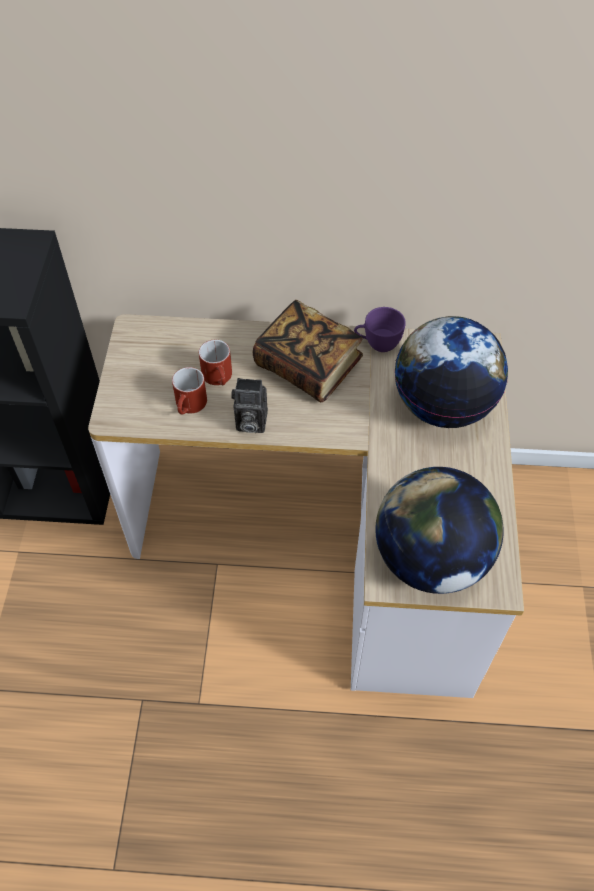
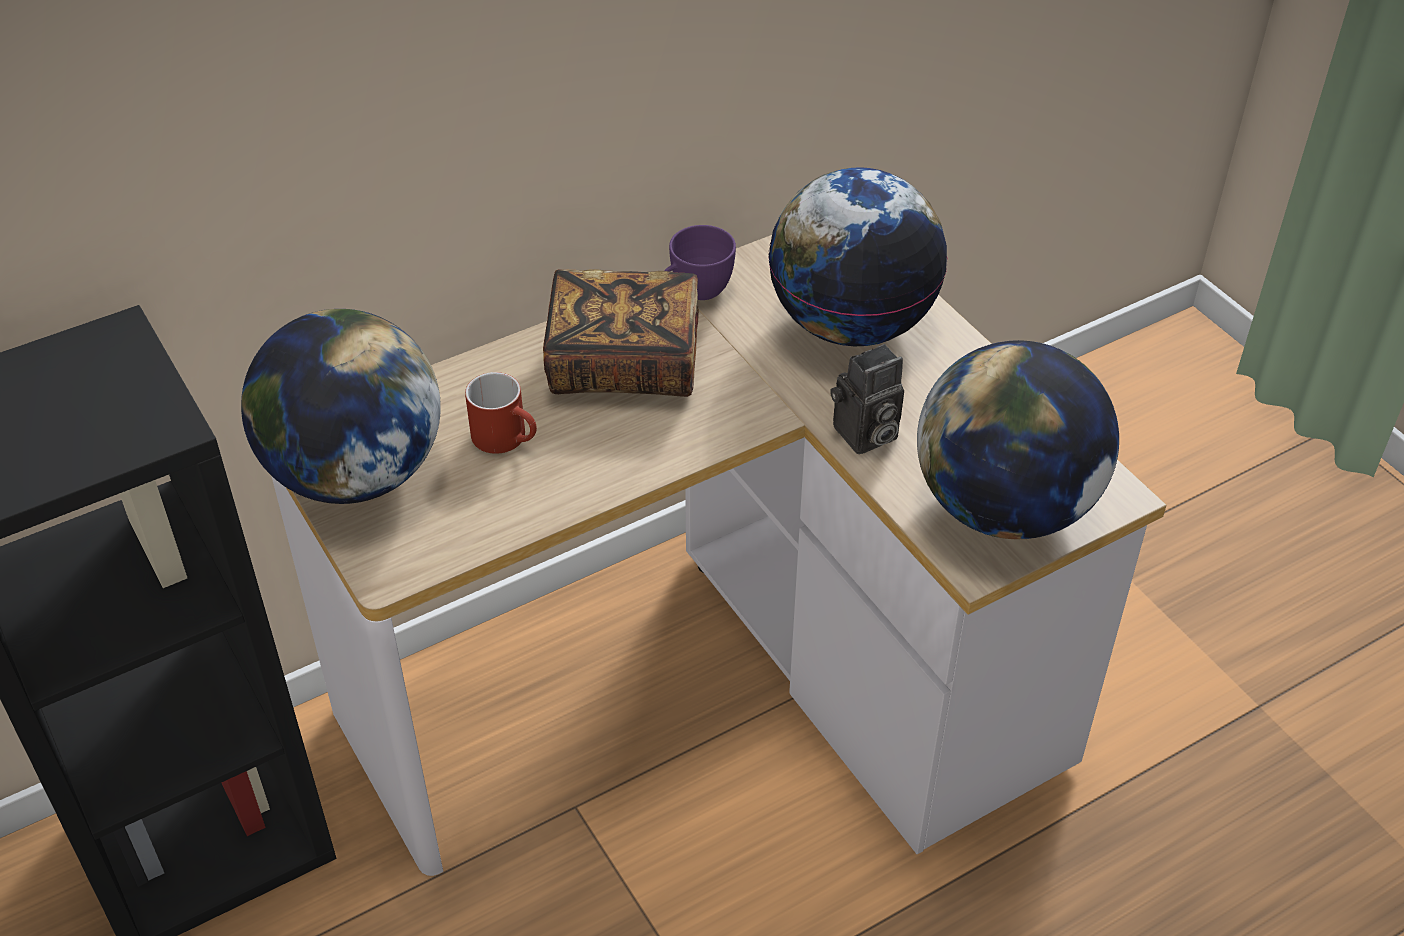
camera: 35 degrees left, 10 degrees down
red mug [172,367,207,415] -> none
camera [231,378,268,433] -> camera moved to [831,344,904,454]
none -> globe [241,309,441,504]

